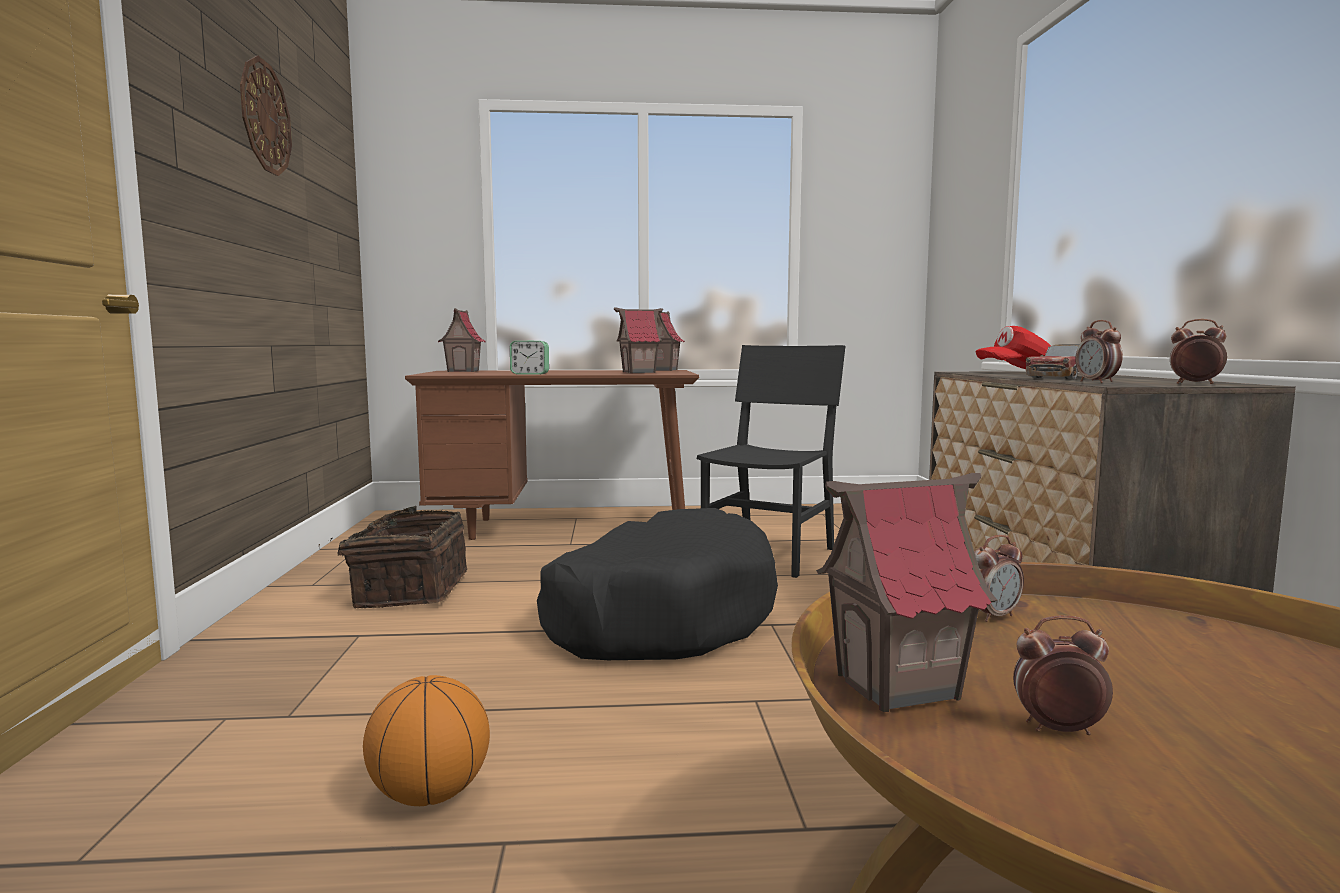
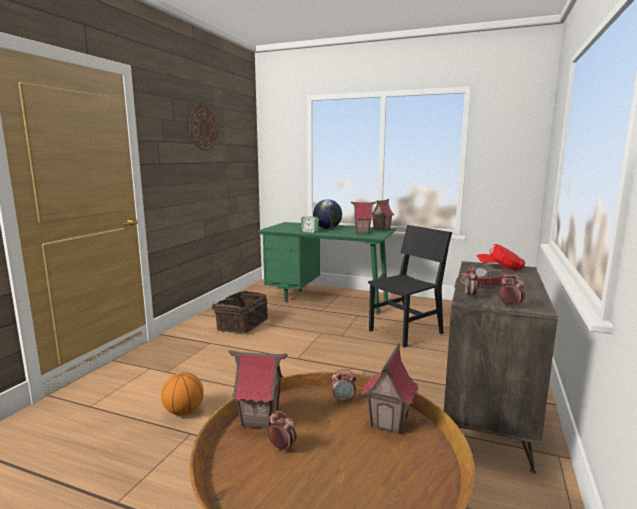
camera: 25 degrees right, 5 degrees up
brown desk [405,370,699,540] -> green desk [258,222,397,313]
toy house [438,308,486,372] -> toy house moved to [362,343,419,434]
black dog bed [537,508,778,660] -> none
none -> globe [313,199,342,229]

